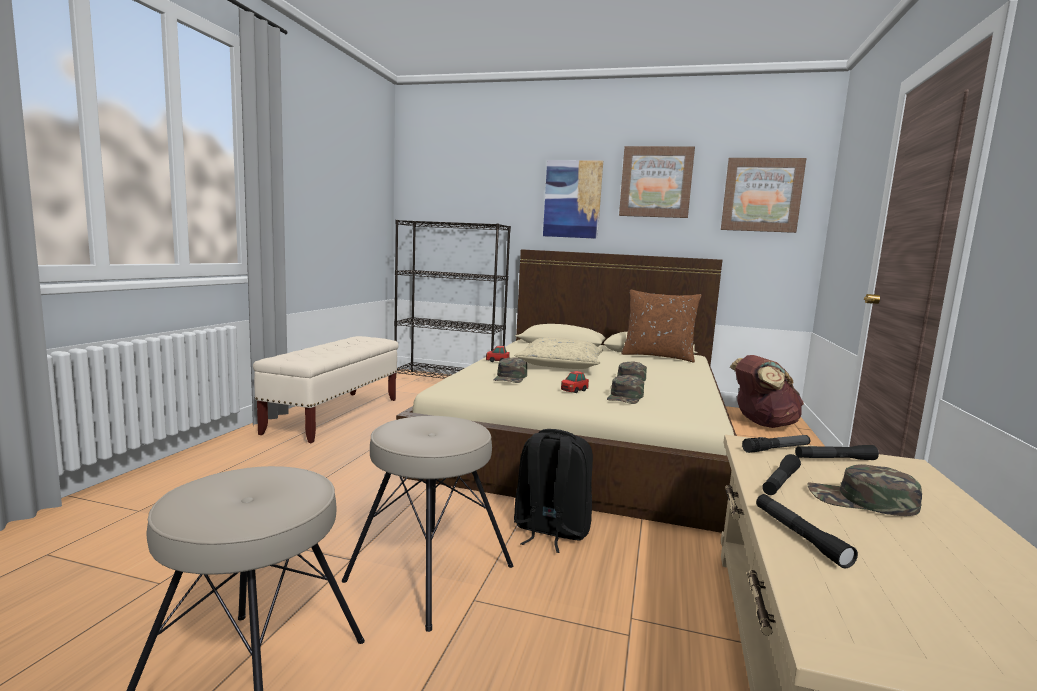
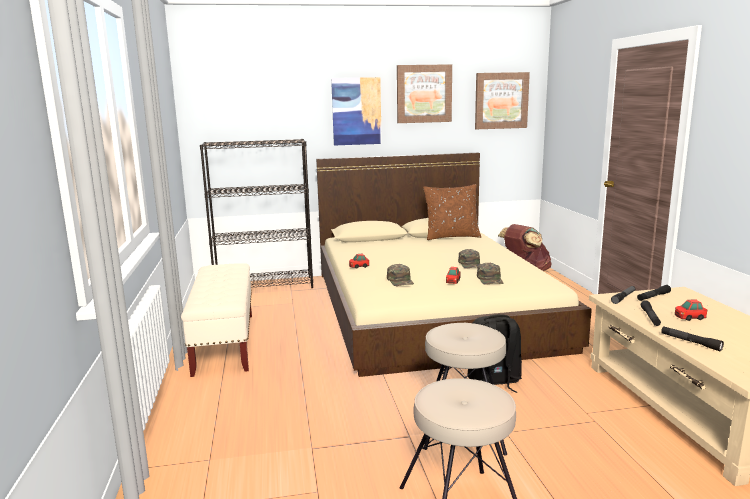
camera: 25 degrees left, 5 degrees up
beige pillow [514,338,603,369] -> none
green cap [807,464,922,516] -> toy car [675,299,707,321]

